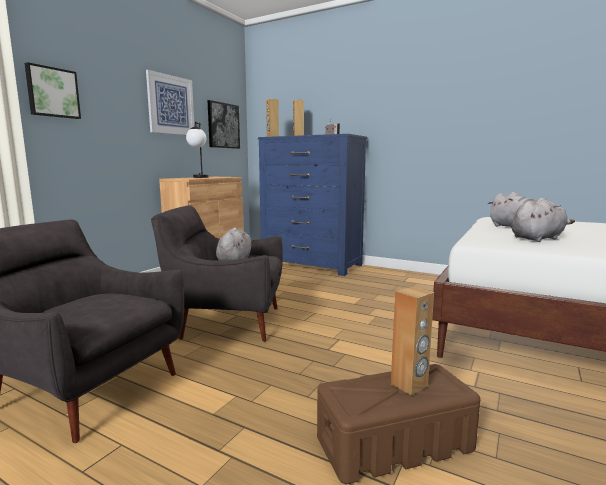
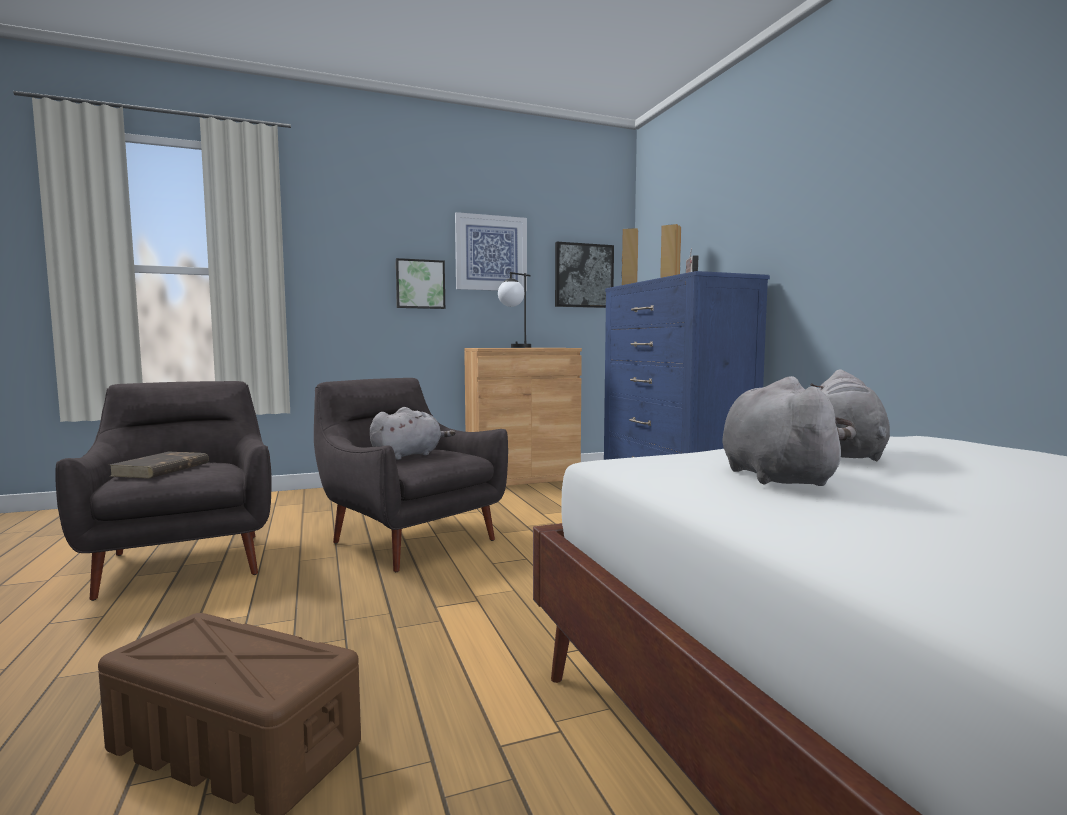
camera: 40 degrees right, 5 degrees down
picture [25,62,81,119] -> picture moved to [396,258,445,309]
brown speaker [391,287,434,395] -> none
grey plush toy [511,198,575,242] -> grey plush toy turned 105 degrees counterclockwise [723,376,852,486]
none -> brown book [110,452,209,478]

